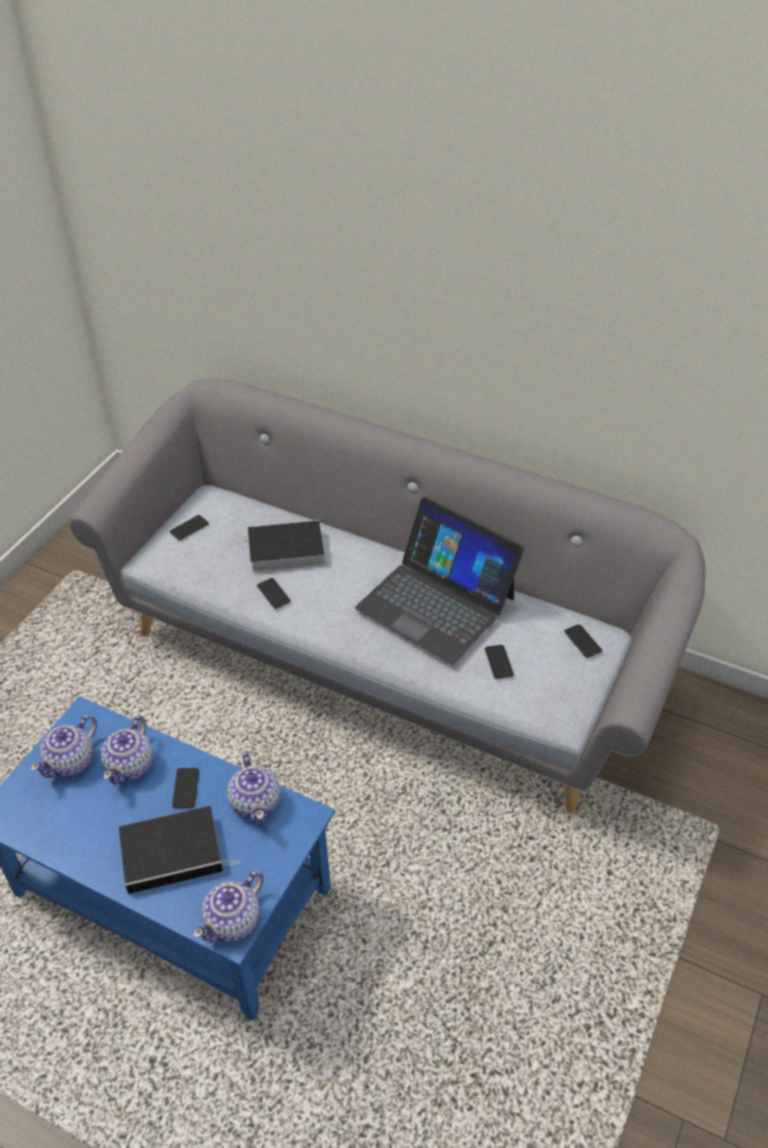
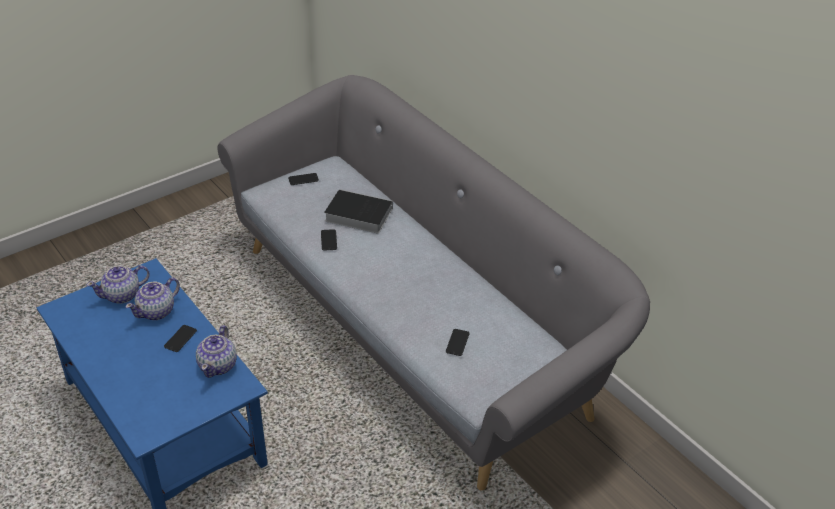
camera: 25 degrees right, 5 degrees down
book [119,806,240,894] -> none
teapot [193,871,264,942] -> none
laptop [355,497,524,665] -> none
phone [564,624,602,658] -> none

